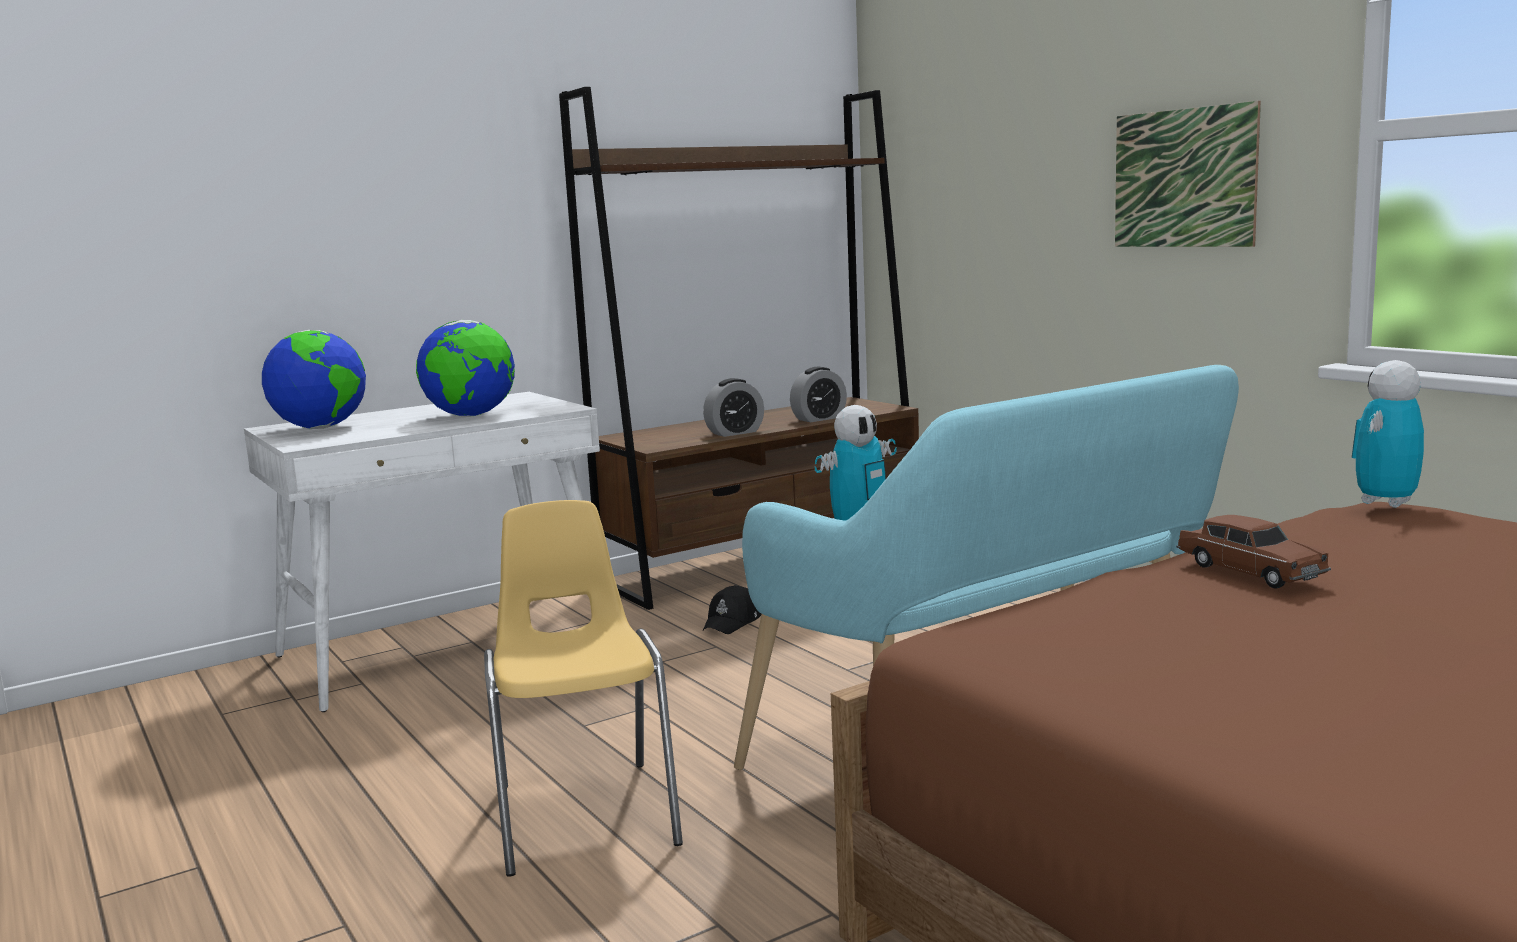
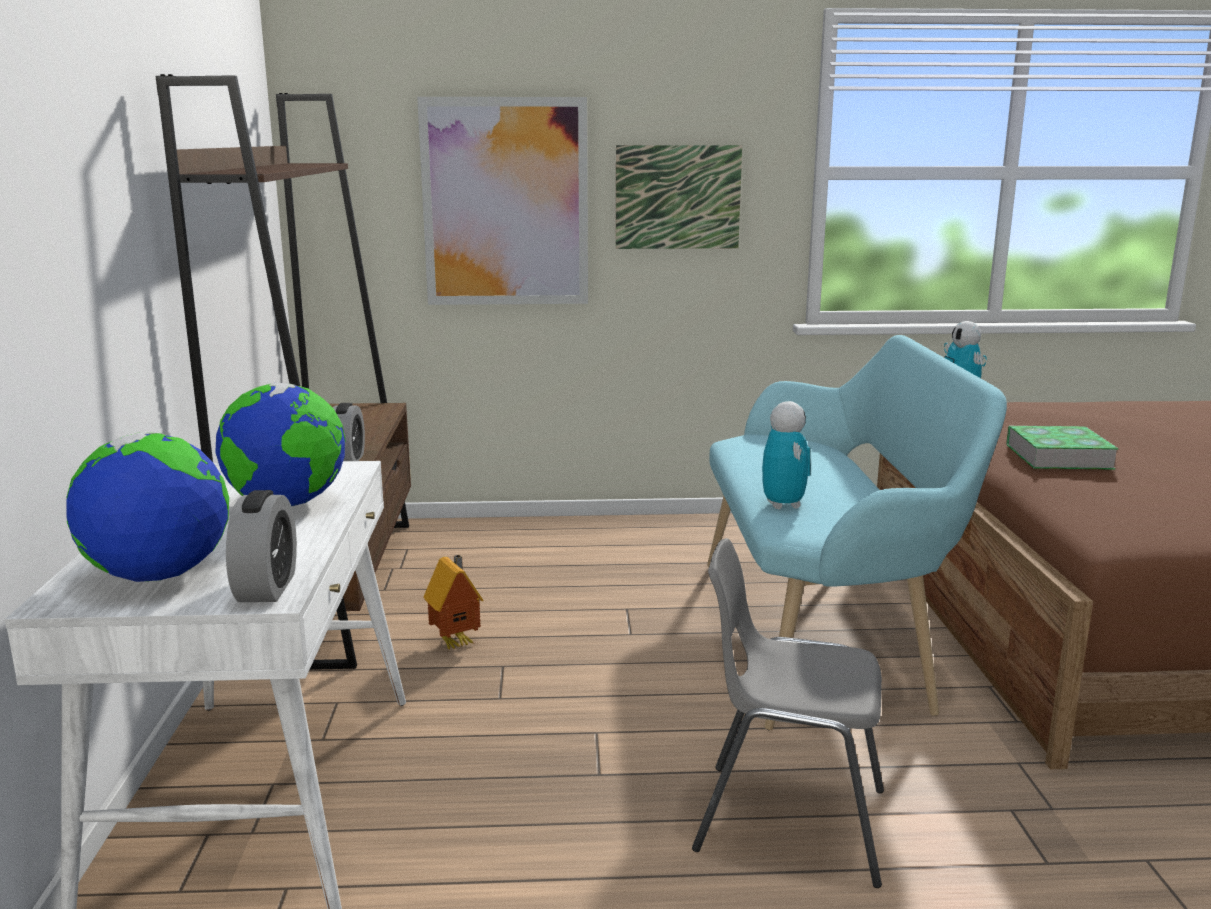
camera: 60 degrees left, 5 degrees up
yellow chair [484,500,683,877] -> grey chair [692,538,884,888]
black cap [703,585,761,634] -> toy house [424,555,484,650]
alarm clock [790,367,847,422] -> alarm clock moved to [226,490,297,602]
brown toy car [1176,515,1331,588] -> book [1006,426,1119,469]
none -> picture [417,97,588,305]

